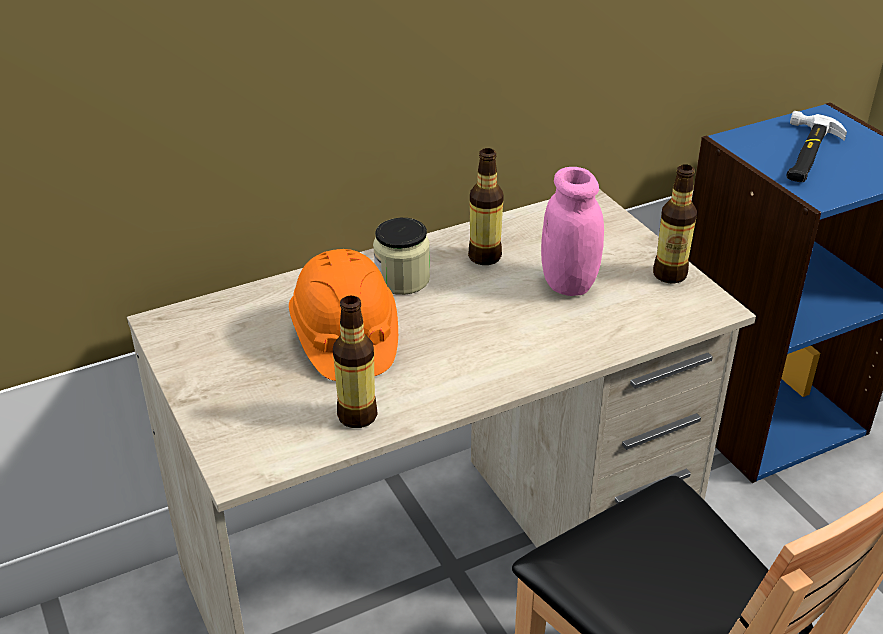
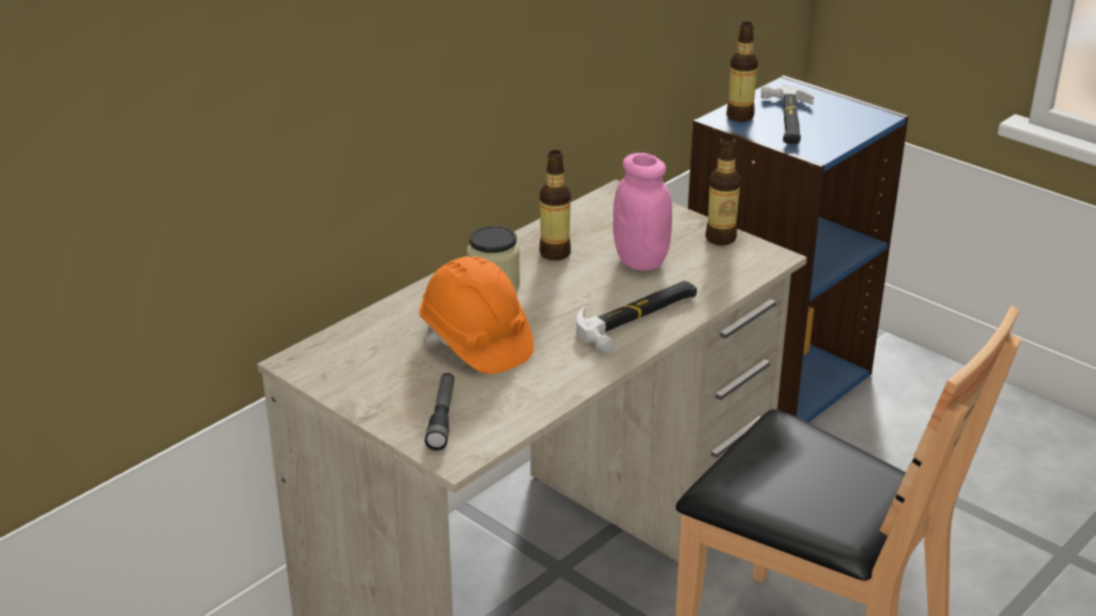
camera: 20 degrees left, 5 degrees down
bottle [333,296,377,428] -> bottle moved to [726,22,758,122]
none -> flashlight [425,373,454,450]
none -> hammer [576,281,697,353]

